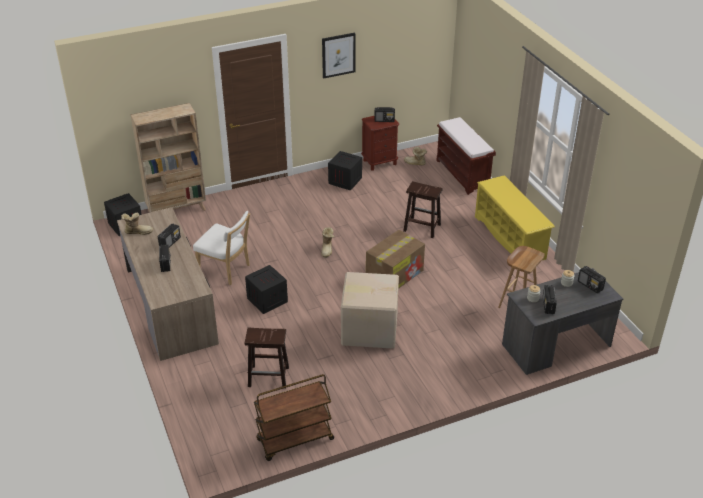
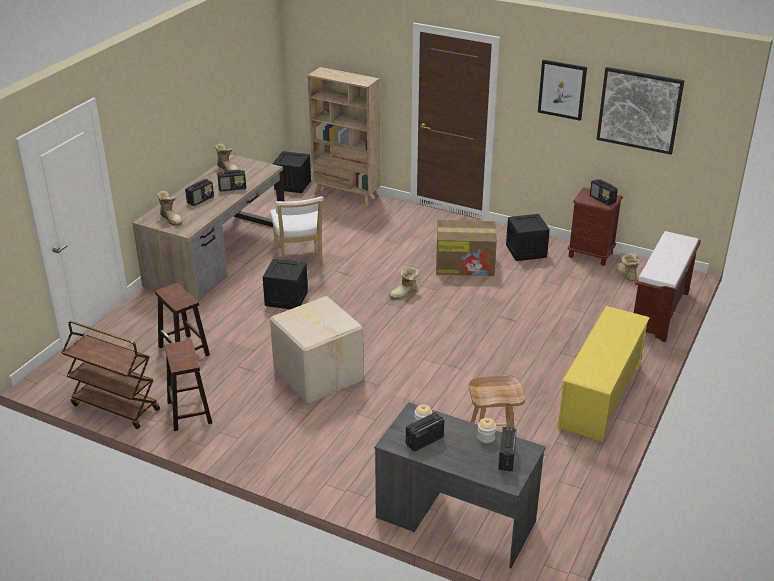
camera: 50 degrees right, 5 degrees down
cardboard box [366,230,425,289] -> cardboard box moved to [436,220,497,276]
brown stool [403,181,443,238] -> brown stool moved to [165,340,212,431]
none -> boot [157,191,183,226]
none -> picture [596,67,685,155]

